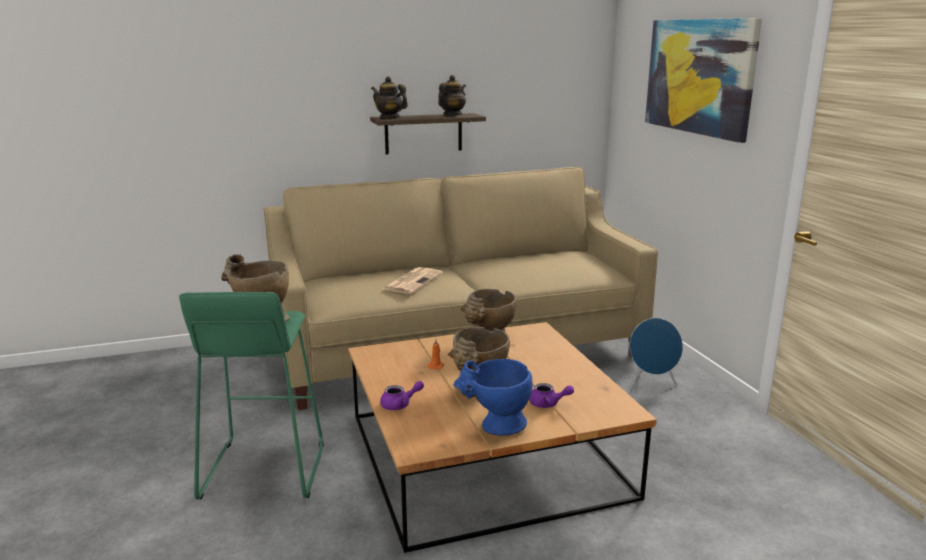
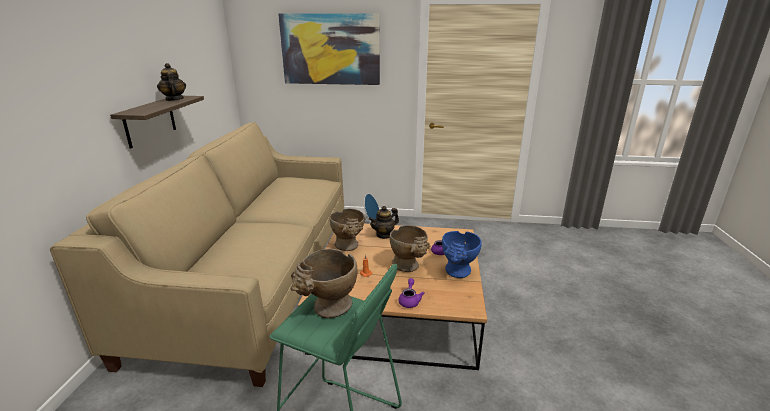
camera: 65 degrees left, 5 degrees up
teapot [371,76,408,119] -> teapot moved to [369,206,399,239]
newspaper [383,267,443,294] -> none

